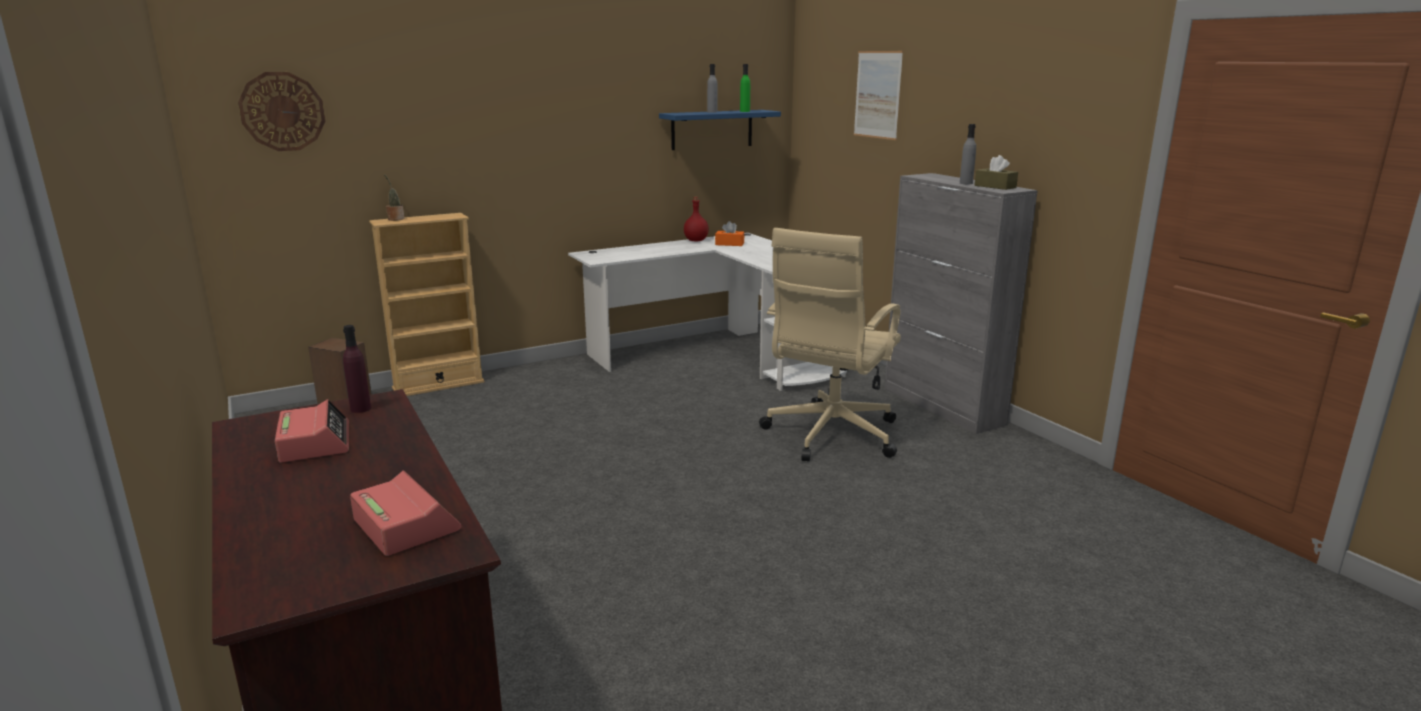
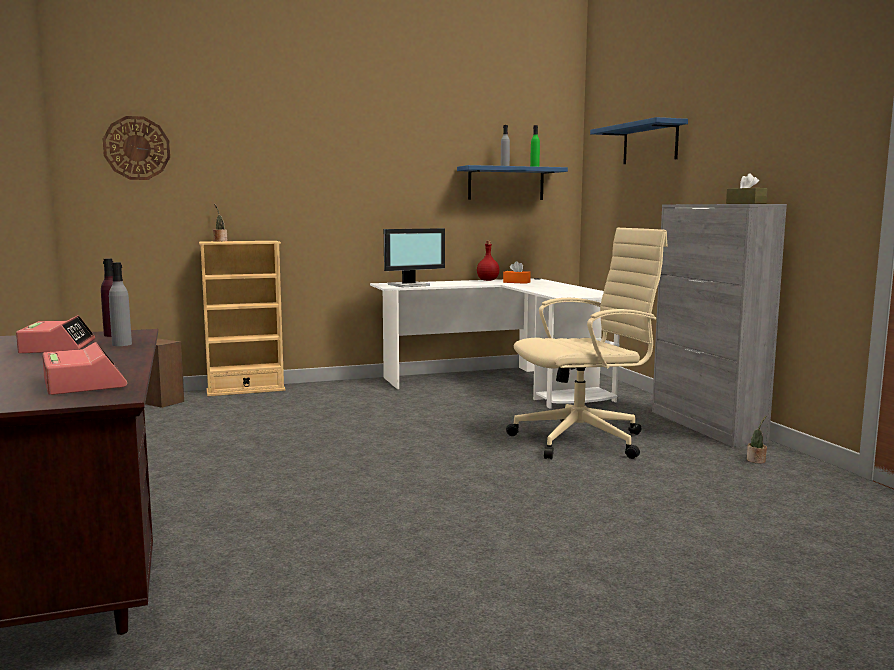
camera: 10 degrees right, 10 degrees down
beige office chair [759,228,901,462] -> beige office chair turned 150 degrees counterclockwise [506,228,668,459]
picture [854,51,903,140] -> blue shelf [590,117,688,164]
grey bottle [960,124,976,184] -> grey bottle moved to [109,262,132,346]
none -> monitor [384,228,445,287]
none -> potted plant [747,416,767,464]

